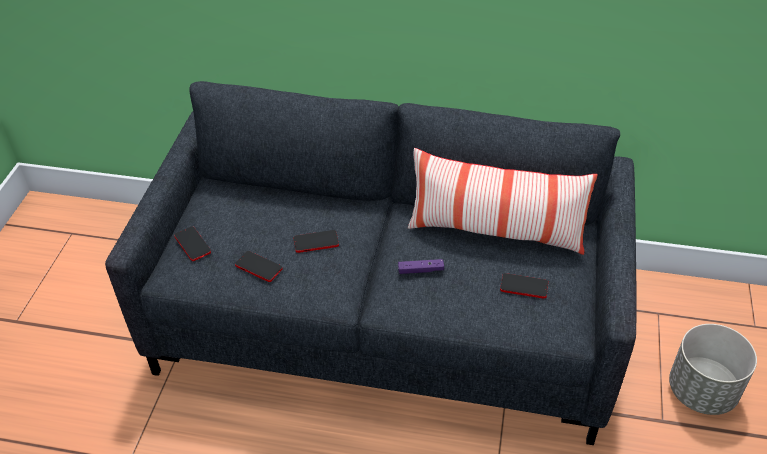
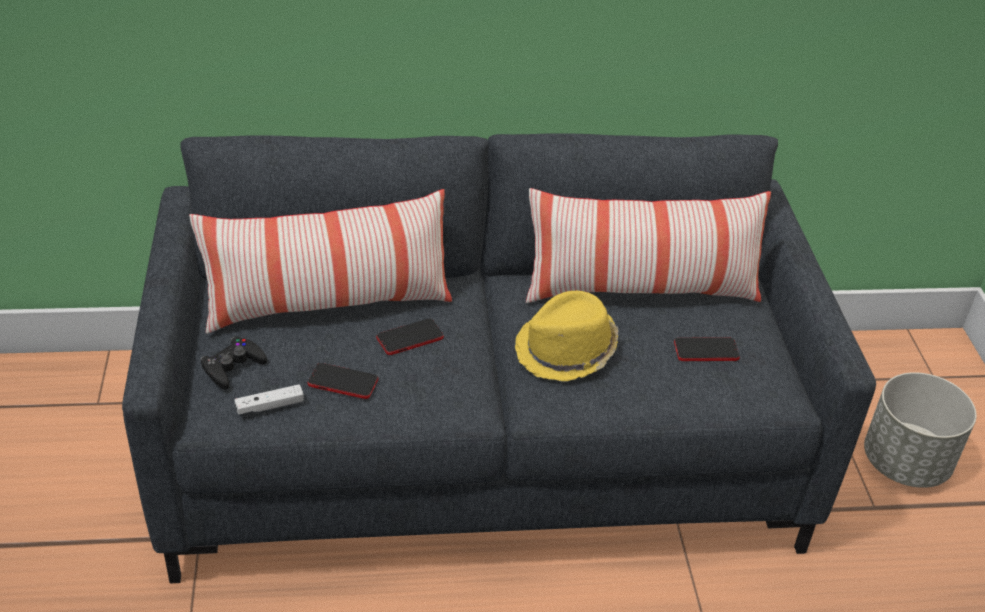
camera: 20 degrees left, 5 degrees down
phone [174,226,211,261] -> black game controller [200,336,267,390]
purple game controller [398,259,444,274] -> yellow hat [515,290,618,381]
none -> pillow [189,189,452,334]
none -> white game controller [234,384,304,414]

